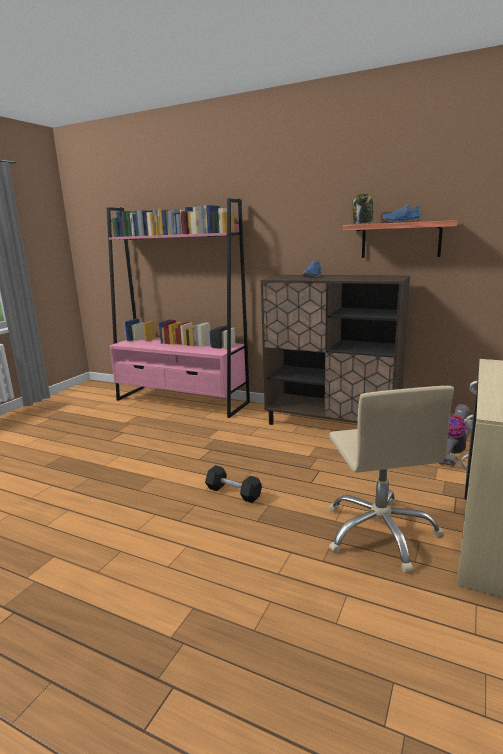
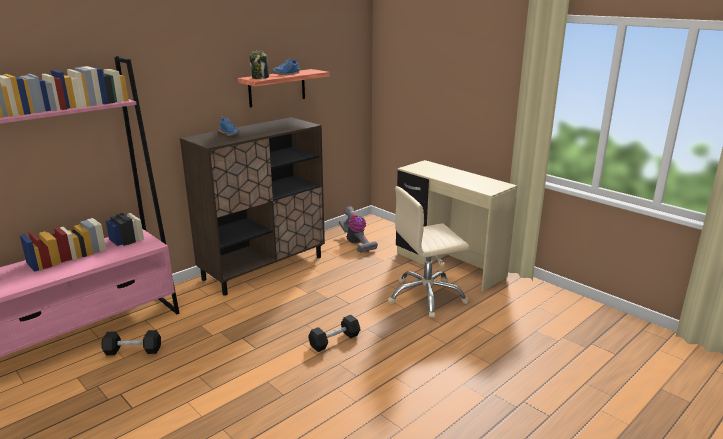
camera: 70 degrees left, 5 degrees up
beige office chair [328,386,454,573] -> beige office chair turned 150 degrees clockwise [388,186,469,318]
none -> black dumbbell [101,330,161,355]

